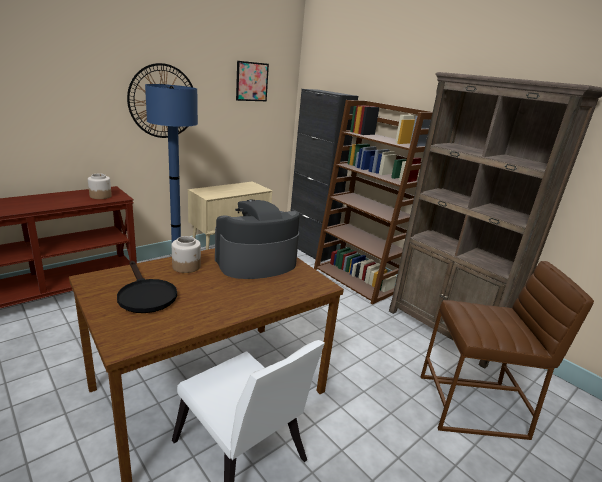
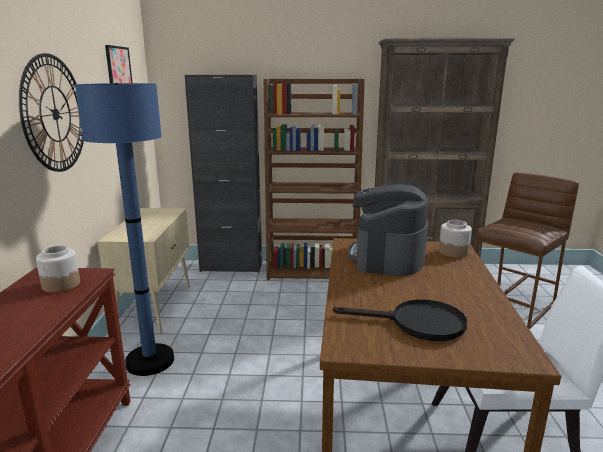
camera: 45 degrees left, 5 degrees down
jar [172,236,201,273] -> jar moved to [439,220,472,258]

